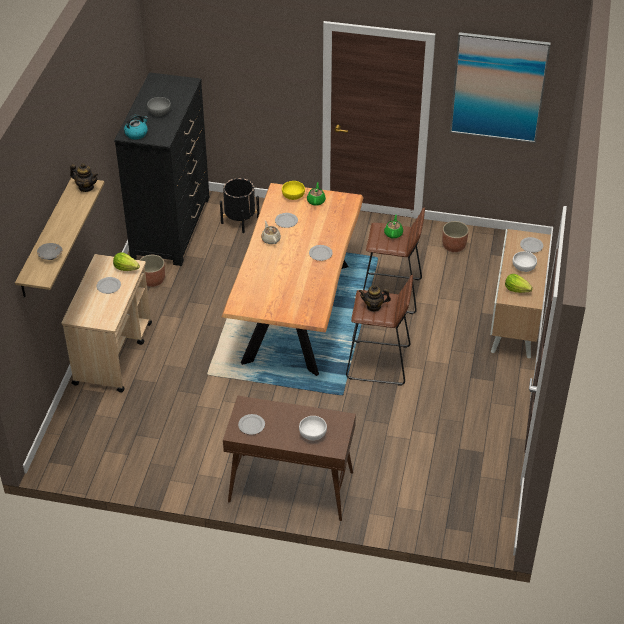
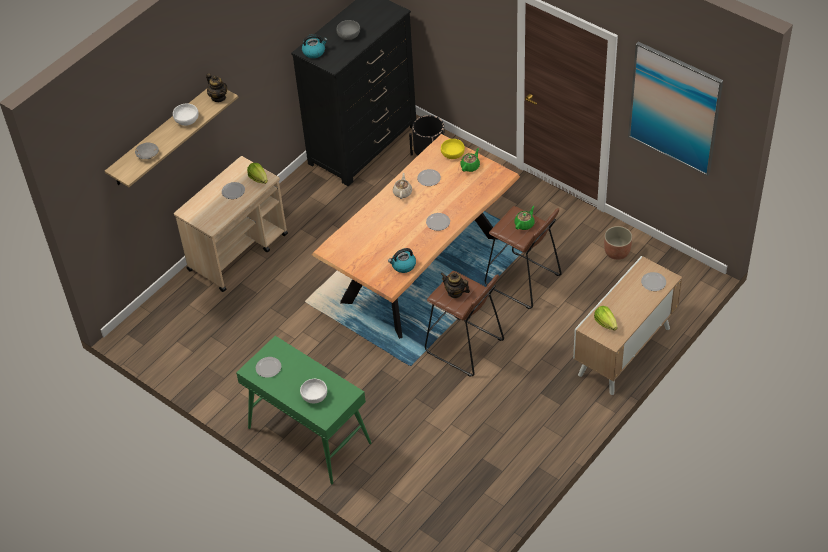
camera: 30 degrees right, 5 degrees up
planter [140,255,165,287] -> none
brown console table [223,396,356,521] -> green console table [236,336,372,484]
white bowl [512,251,537,272] -> white bowl moved to [173,104,199,126]
none -> kettle [388,248,416,273]

